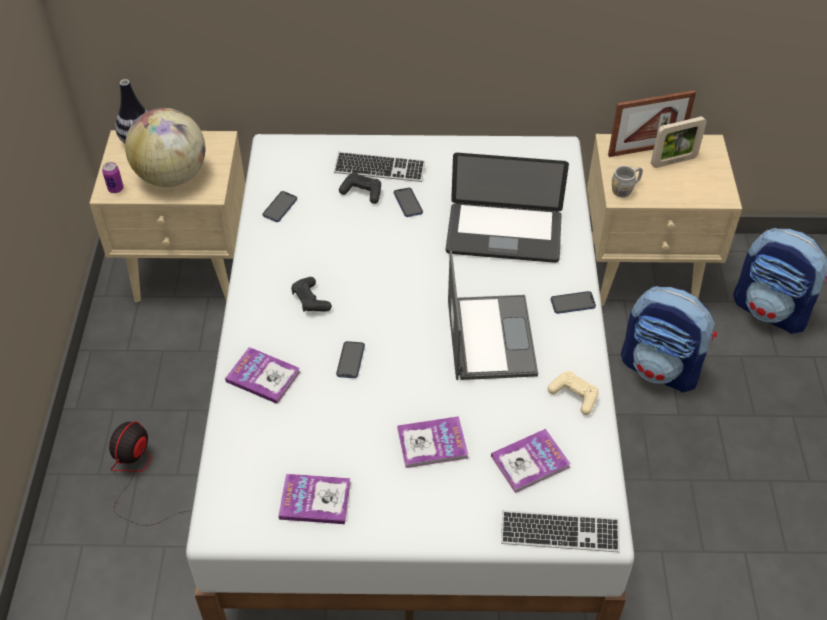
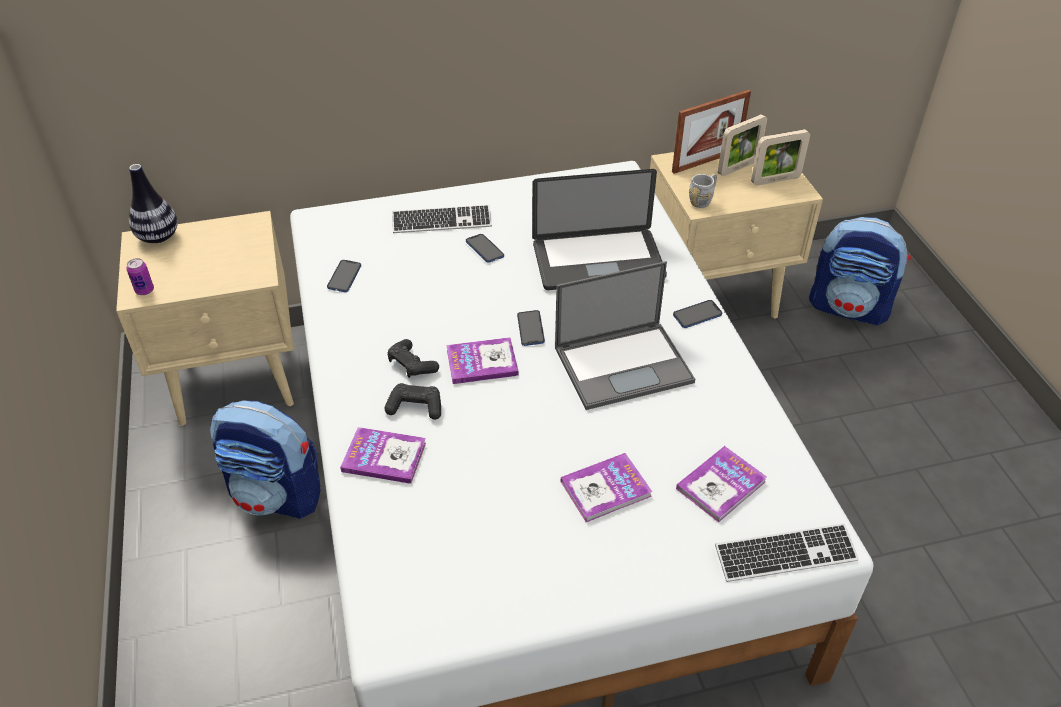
camera: 15 degrees left, 5 degrees down
fan [109,422,187,526] -> none
globe [125,108,205,187] -> none
book [279,474,351,524] -> book moved to [446,337,519,384]
phone [336,341,365,378] -> phone moved to [517,310,545,346]
black game controller [339,173,381,204] -> black game controller moved to [385,383,441,420]
laptop [448,251,538,380] -> laptop turned 90 degrees clockwise [555,261,695,410]
beige game controller [548,371,599,415] -> none
backpack [621,286,717,392] -> backpack moved to [210,401,321,519]
none -> picture frame [751,129,810,186]

